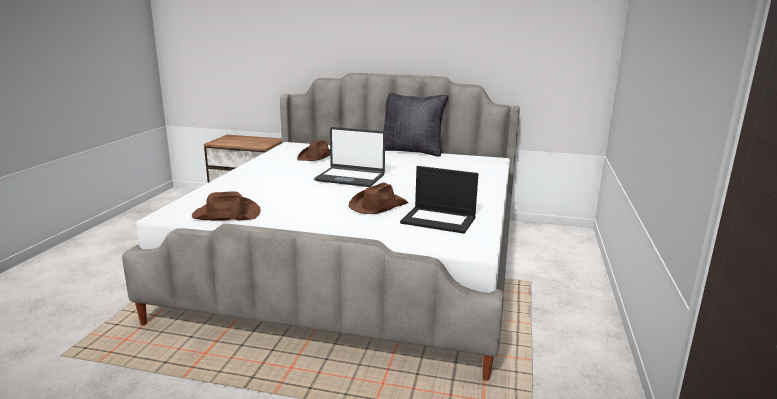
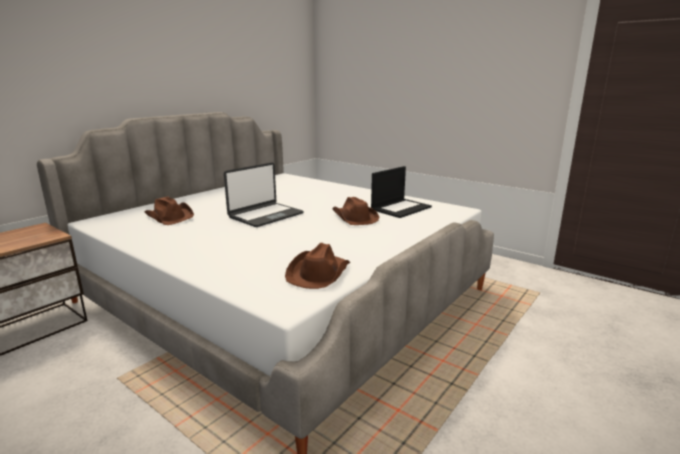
camera: 65 degrees left, 0 degrees up
black pillow [383,92,449,157] -> none

